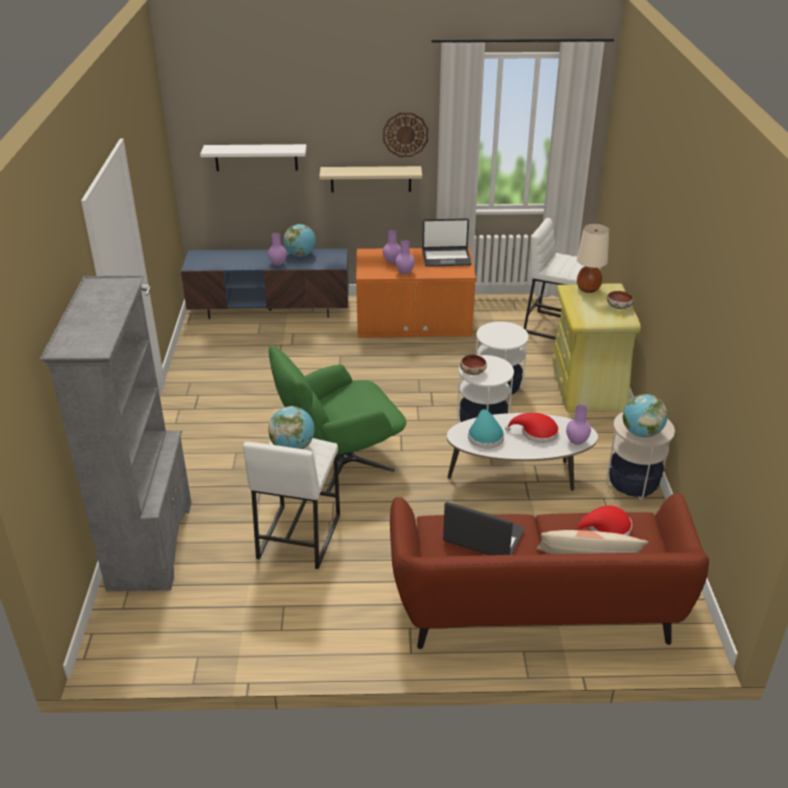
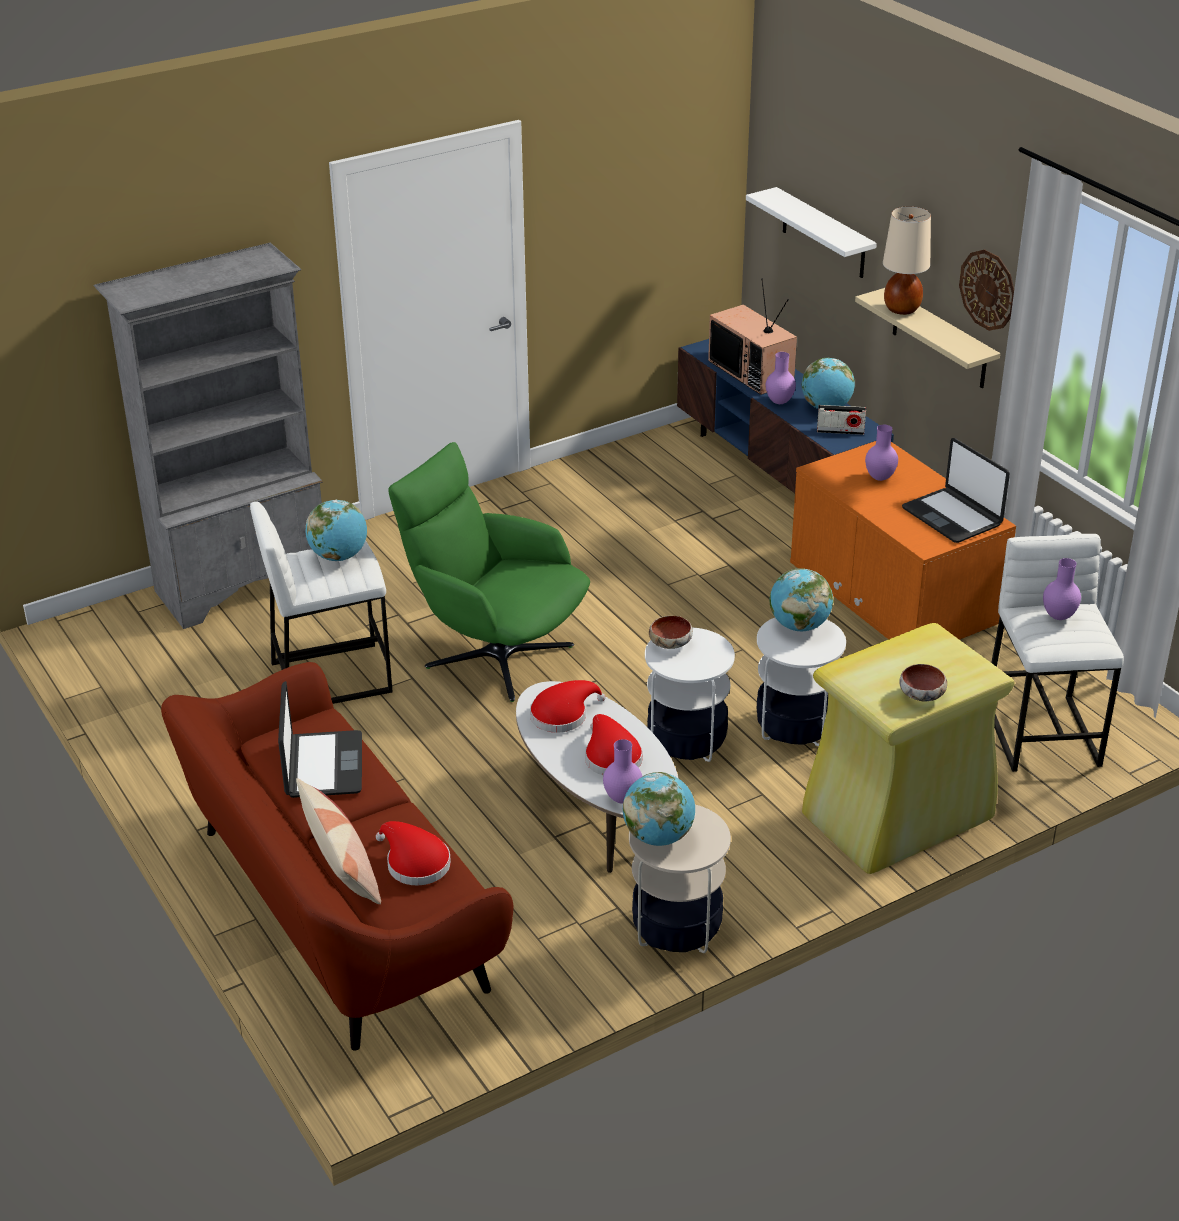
camera: 60 degrees right, 0 degrees up
purple vase [395,240,415,274] -> purple vase moved to [1043,558,1081,620]
turquoise hat [468,409,504,449] -> red hat [530,680,606,733]
beige table lamp [577,224,609,293] -> beige table lamp moved to [883,206,931,315]
none -> television [708,278,797,395]
none -> globe [769,568,833,631]
none -> radio [817,405,866,435]

